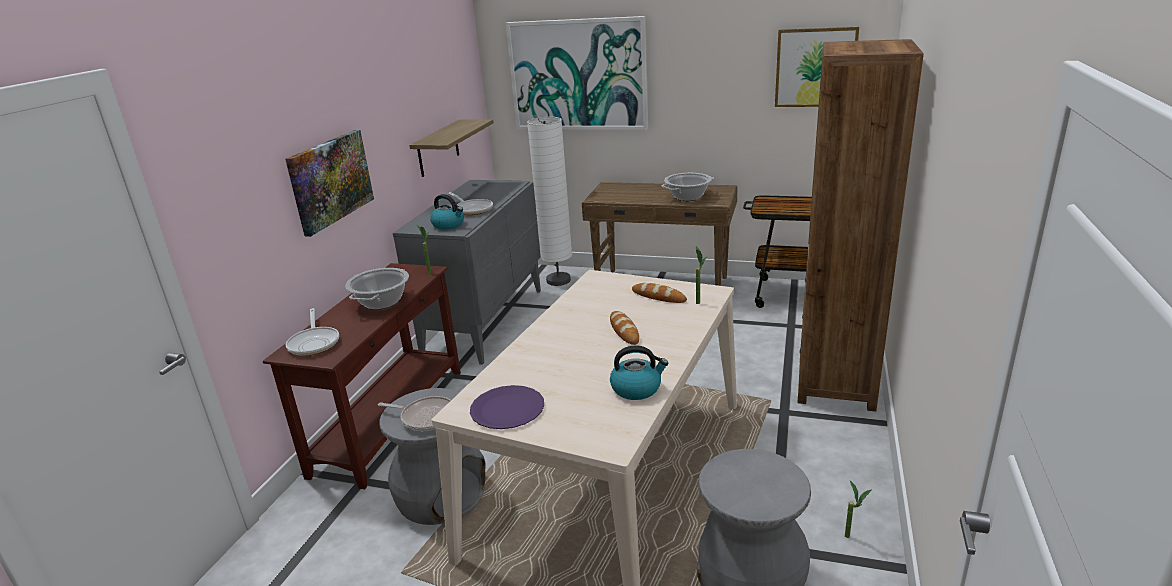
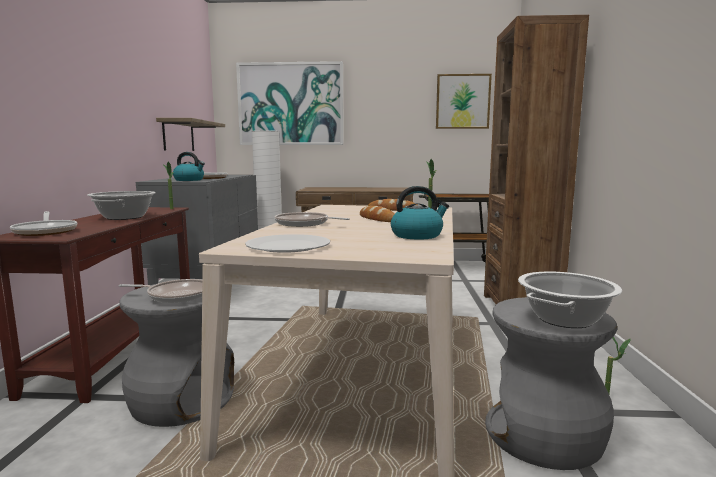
camera: 15 degrees left, 15 degrees down
picture [285,130,374,237] -> none
purple plate [470,385,544,429] -> white plate [245,234,330,253]
cooking pot [662,173,714,201] -> cooking pot moved to [518,271,622,328]
none -> frying pan [275,212,350,227]

